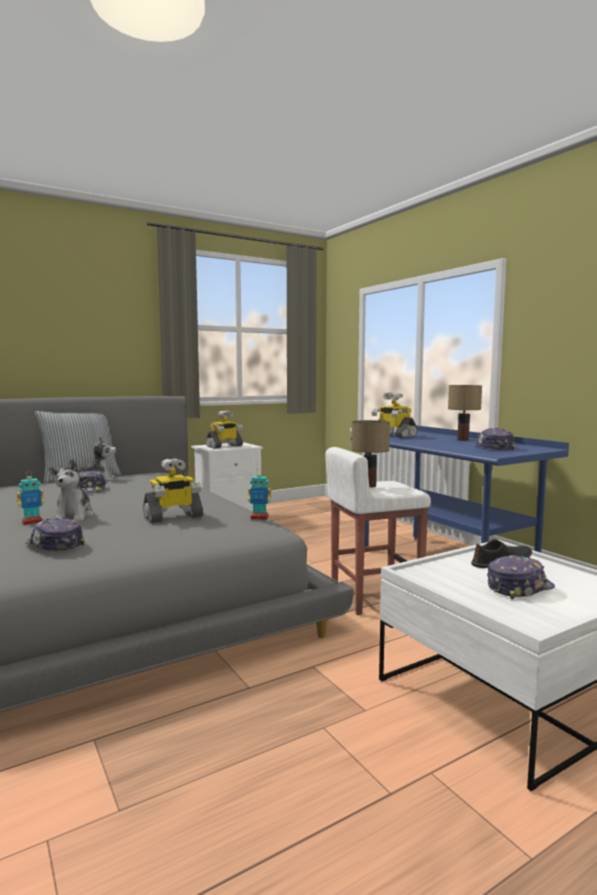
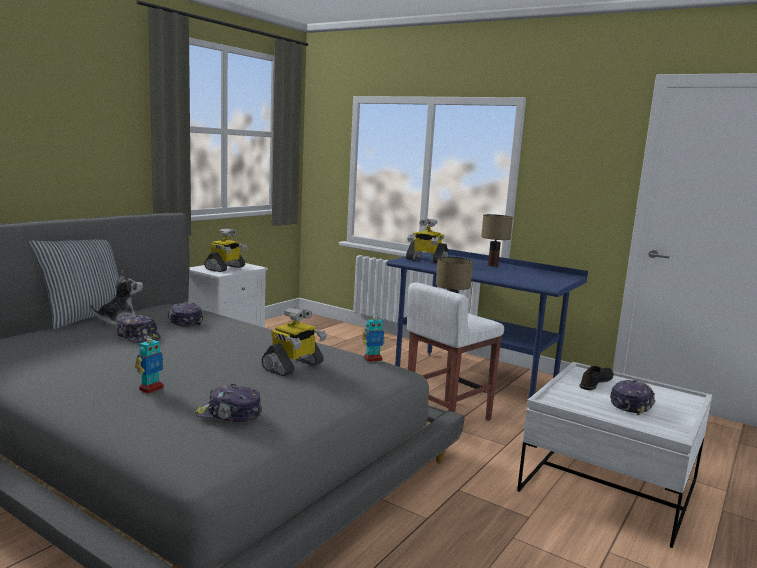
camera: 25 degrees left, 5 degrees up
plush toy [49,459,94,521] -> none
cap [475,428,515,450] -> cap moved to [167,302,203,326]

